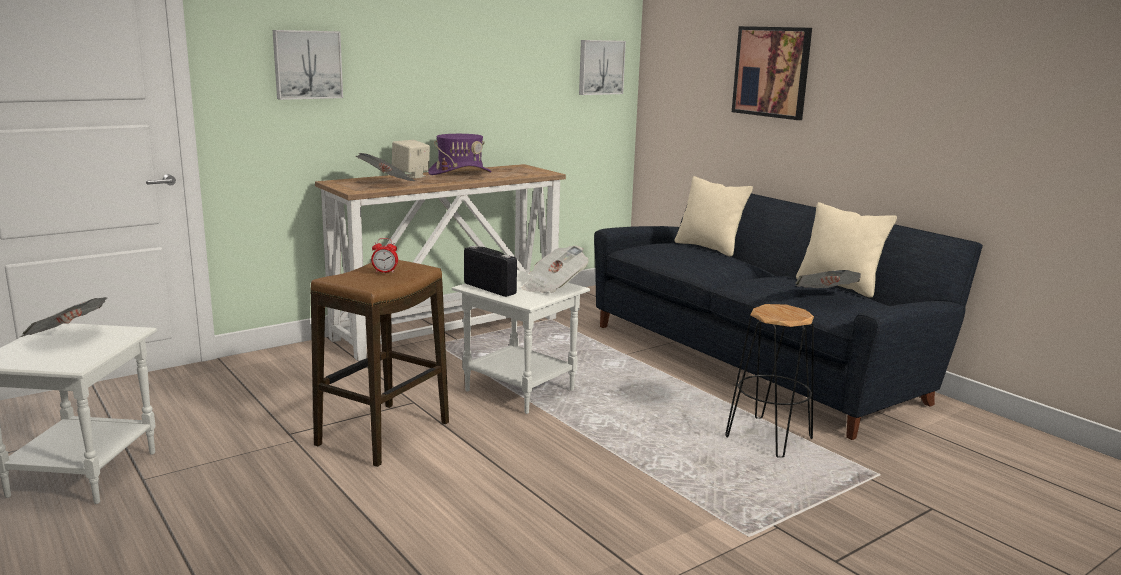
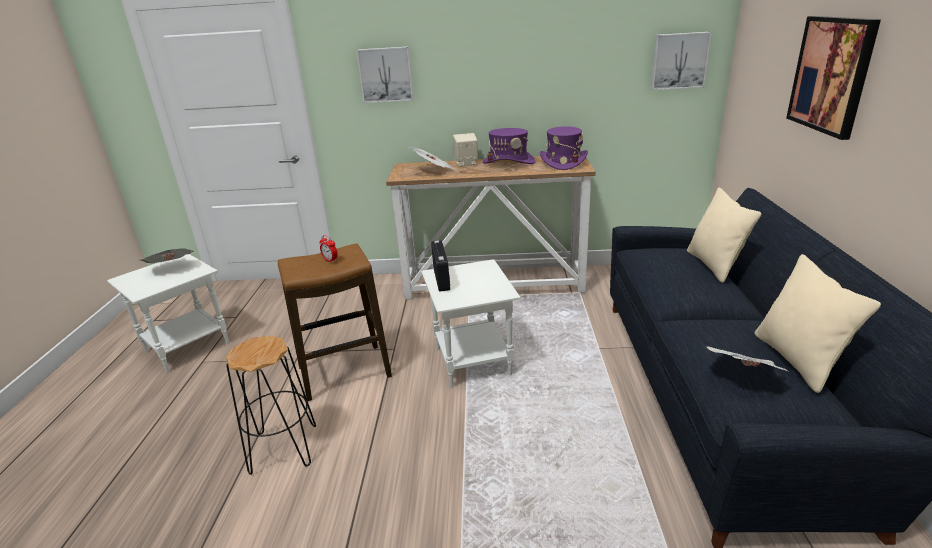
camera: 40 degrees right, 10 degrees up
newspaper [522,246,589,293] -> none
black stool [725,304,814,458] -> black stool moved to [226,336,316,475]
none -> purple hat [540,126,588,170]

